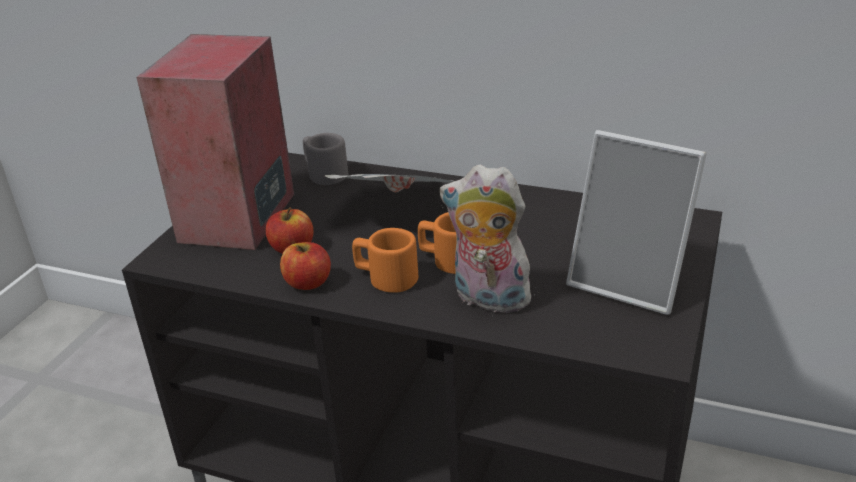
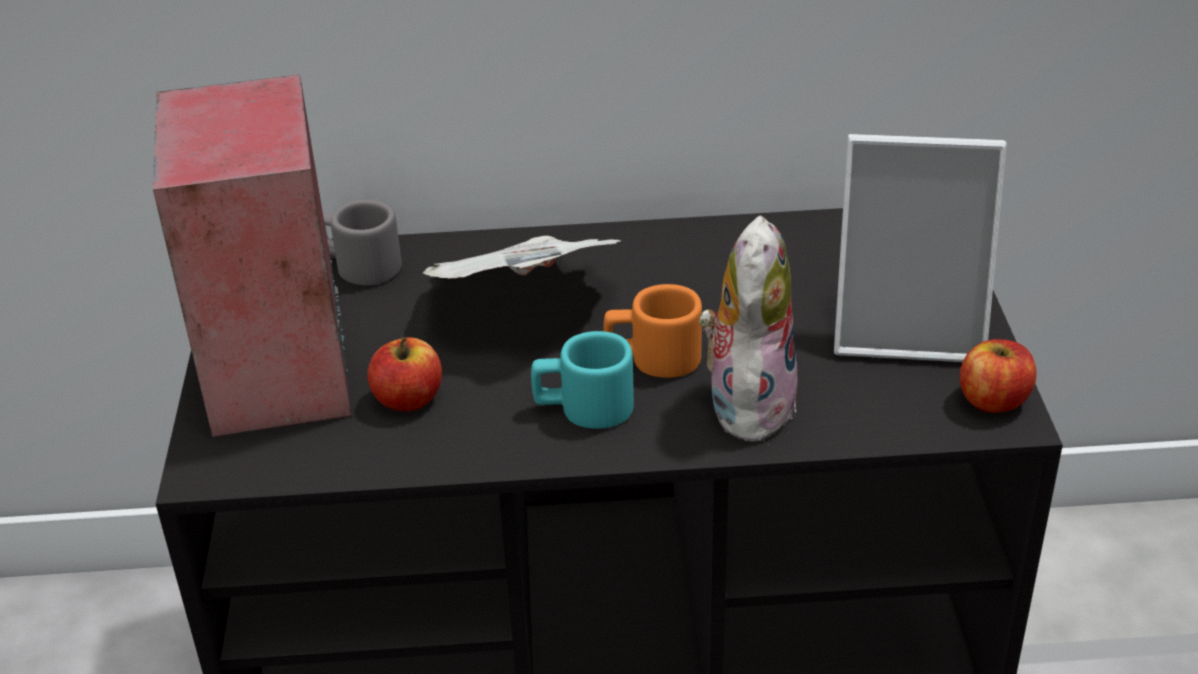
camera: 25 degrees left, 5 degrees up
apple [280,242,331,290] -> apple moved to [960,339,1037,413]
orange mug [352,228,418,293] -> turquoise mug [531,331,634,429]
plush toy [440,164,536,313] -> plush toy turned 105 degrees clockwise [699,216,797,445]

